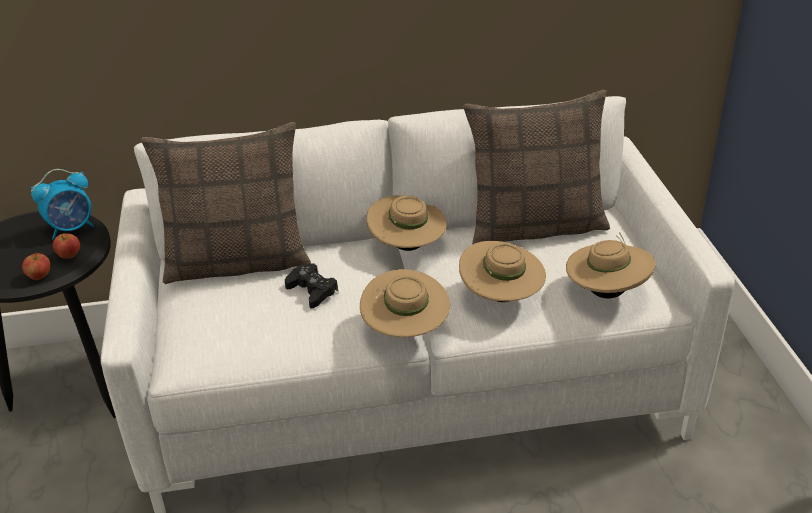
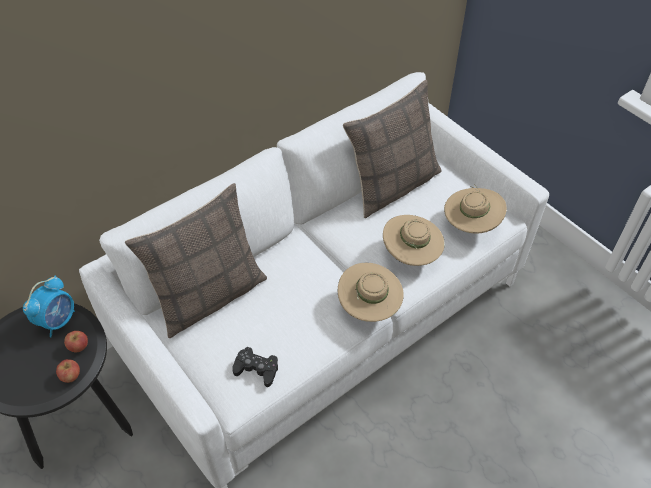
camera: 30 degrees left, 15 degrees up
black game controller [285,263,338,308] -> black game controller moved to [232,347,278,387]
beige hat [367,195,447,251] -> none

